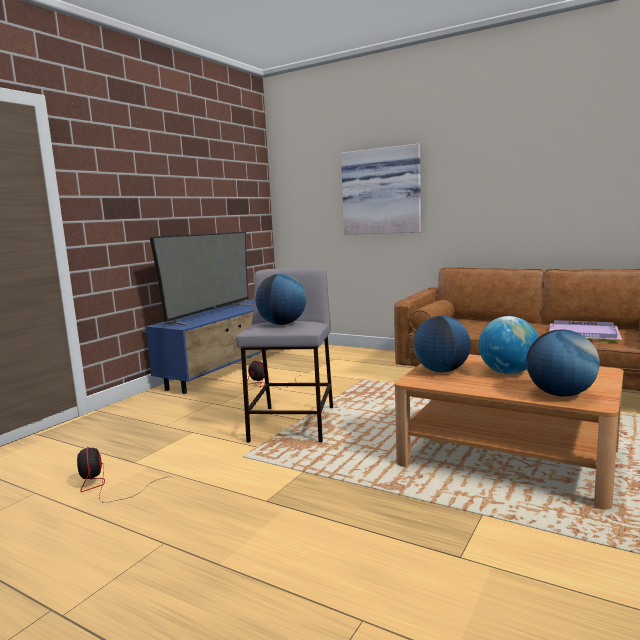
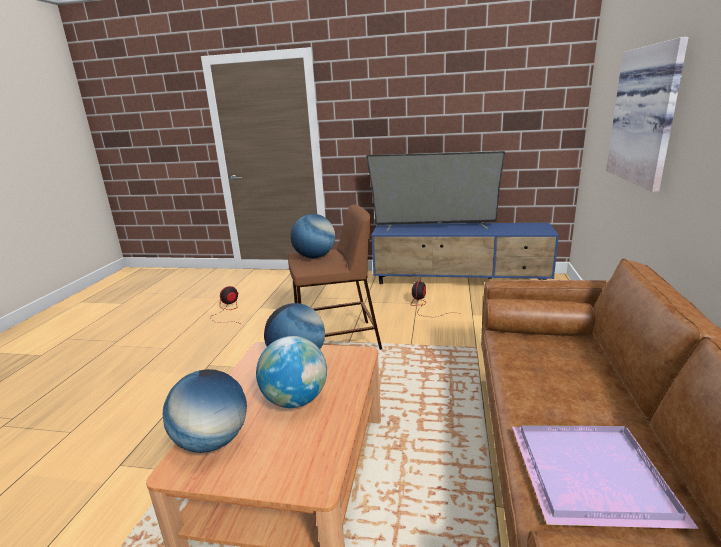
camera: 70 degrees right, 10 degrees up
grey stool [236,268,333,443] -> brown stool [288,205,382,350]

